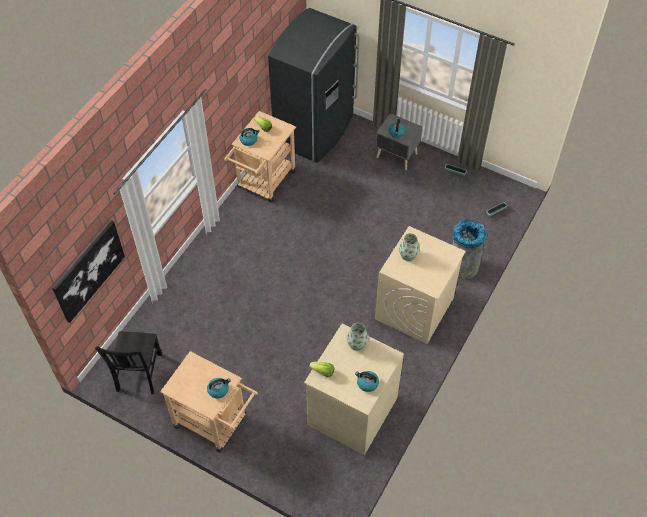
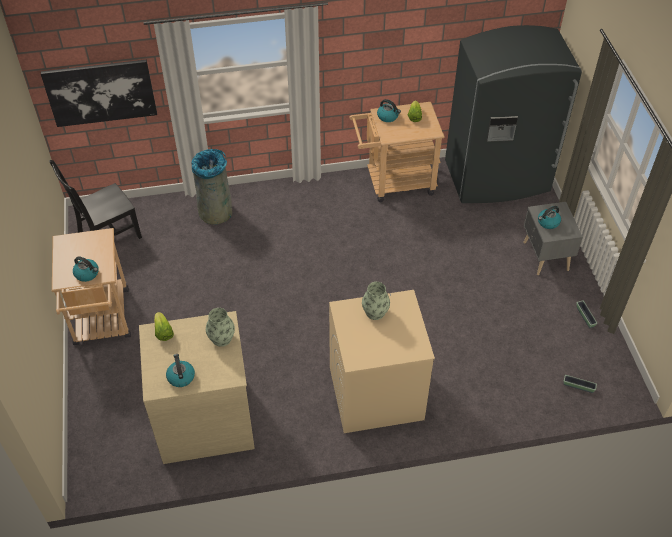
camera: 50 degrees right, 5 degrees down
grey trash can [452,219,487,279] -> grey trash can moved to [191,149,232,225]

